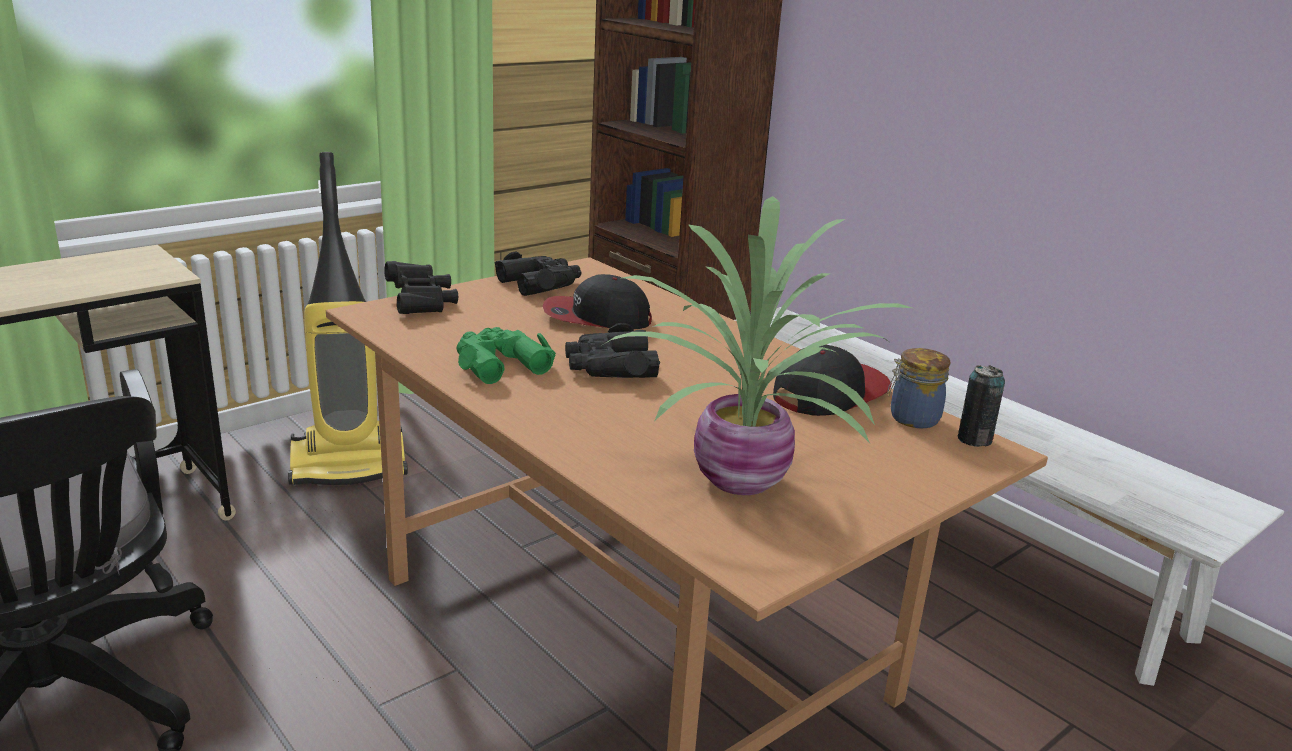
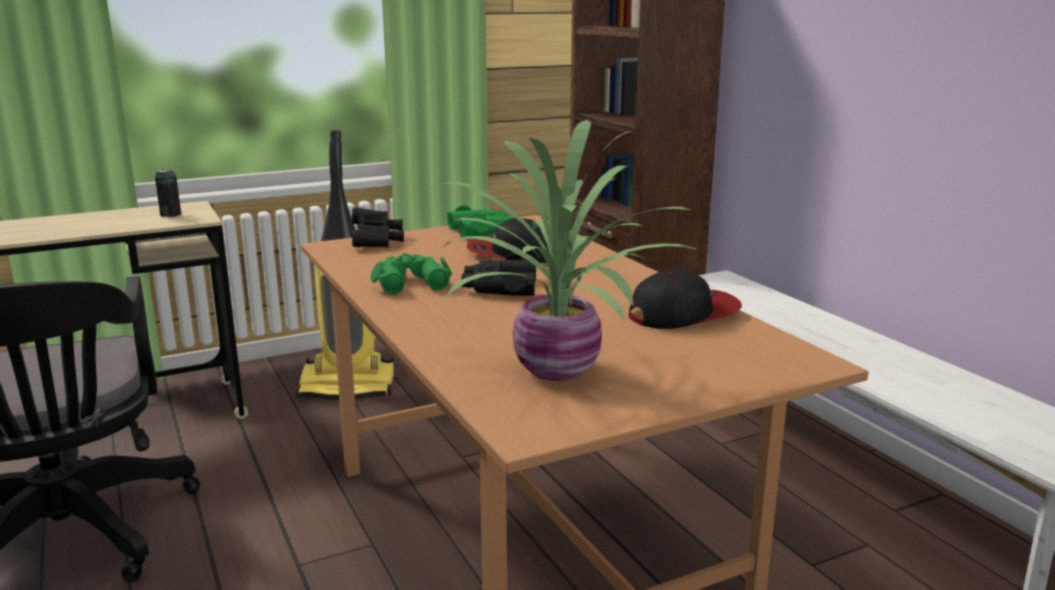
camera: 15 degrees right, 5 degrees down
black binoculars [495,252,581,296] -> green binoculars [447,205,515,238]
jar [887,348,950,428] -> none
can [958,365,1005,447] -> can moved to [155,169,181,217]

